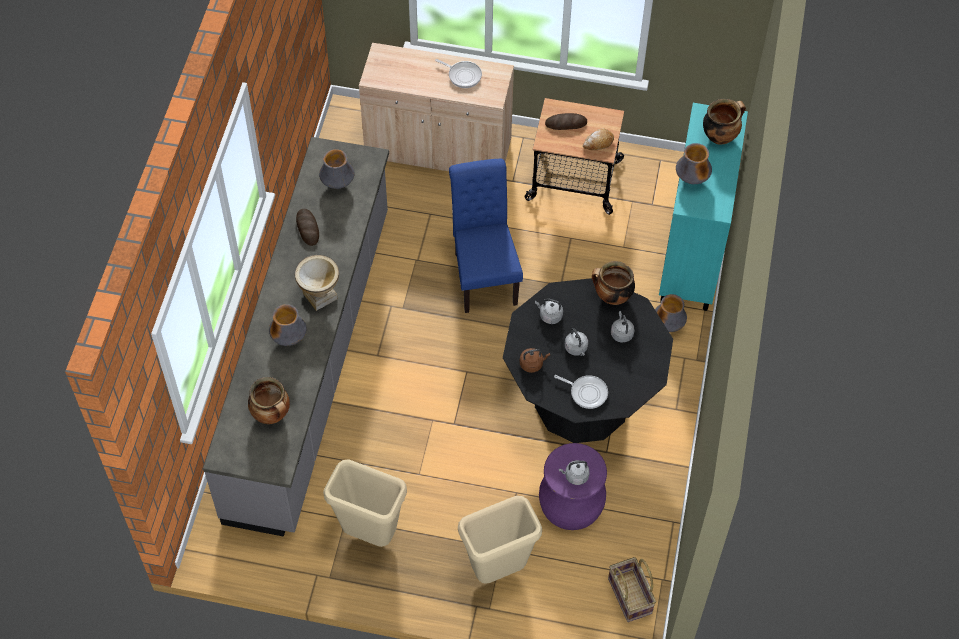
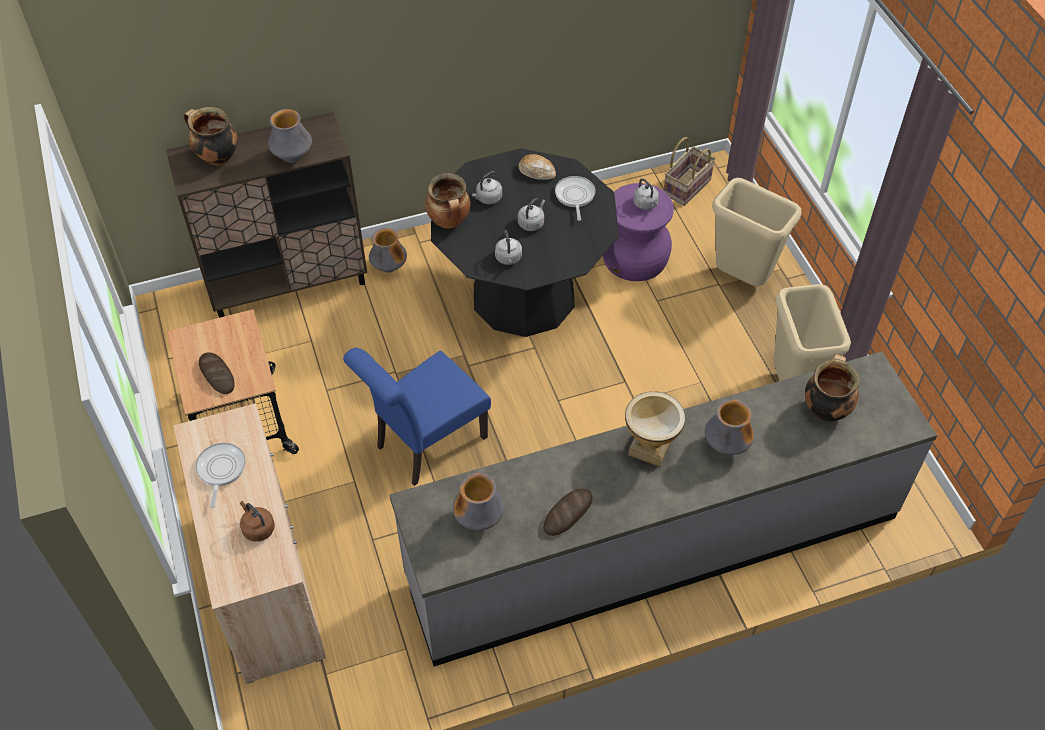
camera: 120 degrees left, 5 degrees down
brown kettle [520,348,550,373] -> brown kettle moved to [240,501,275,542]
bread [583,128,614,150] -> bread moved to [518,154,556,180]
turquoise cabinet [659,103,748,311] -> brown cabinet [166,112,367,318]

